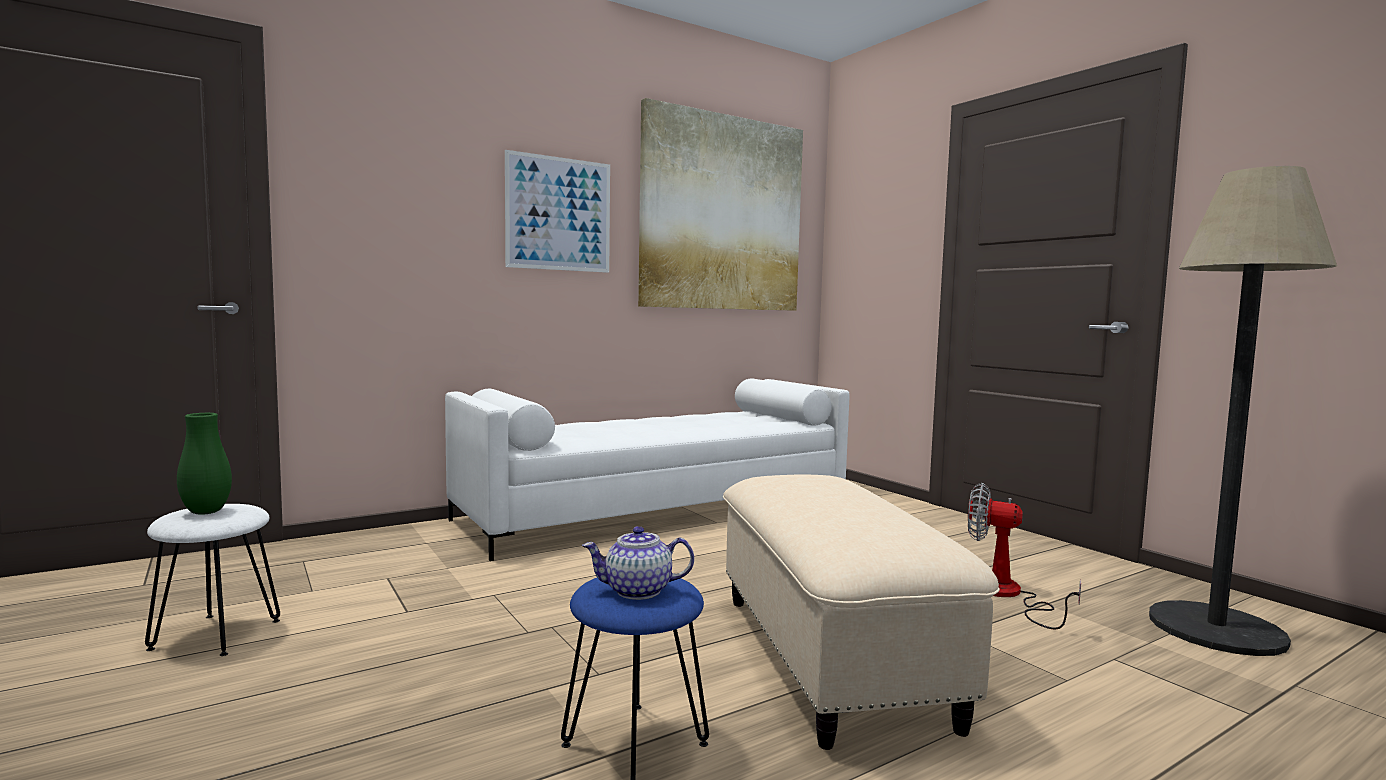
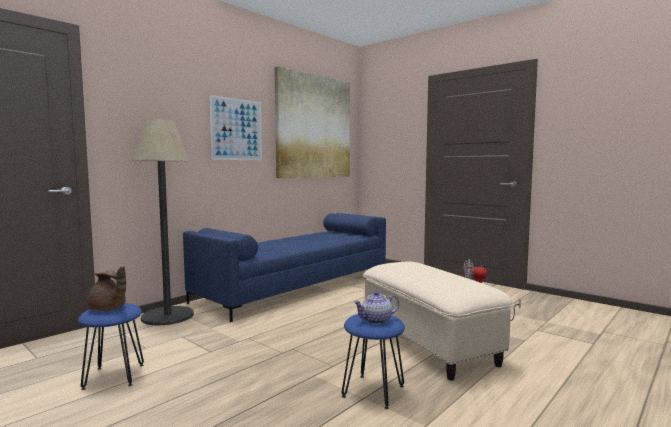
camera: 15 degrees left, 0 degrees up
white stool [145,504,280,656] -> blue stool [78,303,144,390]
green vase [177,413,232,515] -> brown teapot [87,266,126,311]
white sofa [445,378,850,561] -> blue sofa [183,213,386,322]
floor lamp [1149,166,1337,656] -> floor lamp moved to [132,119,194,325]

